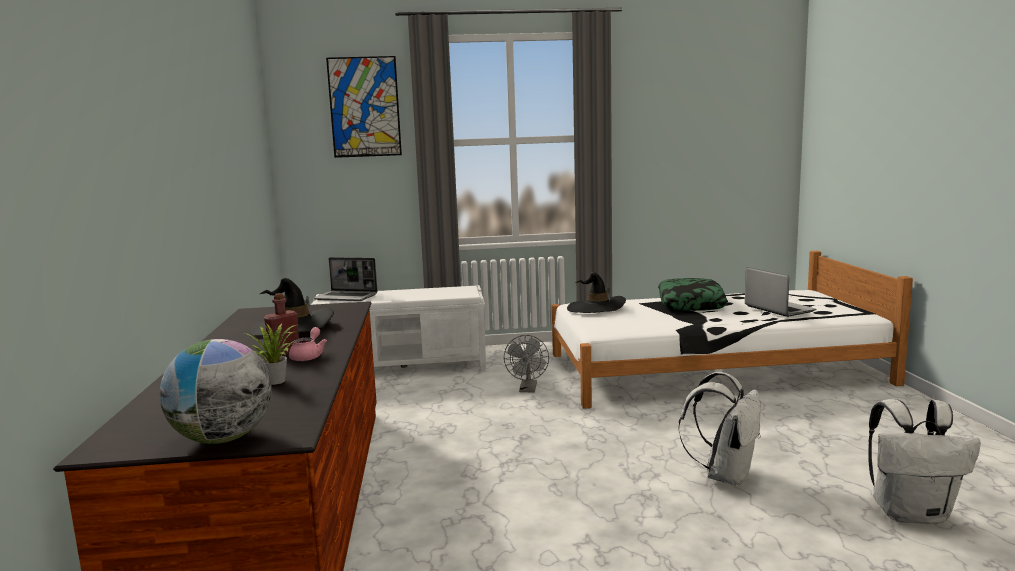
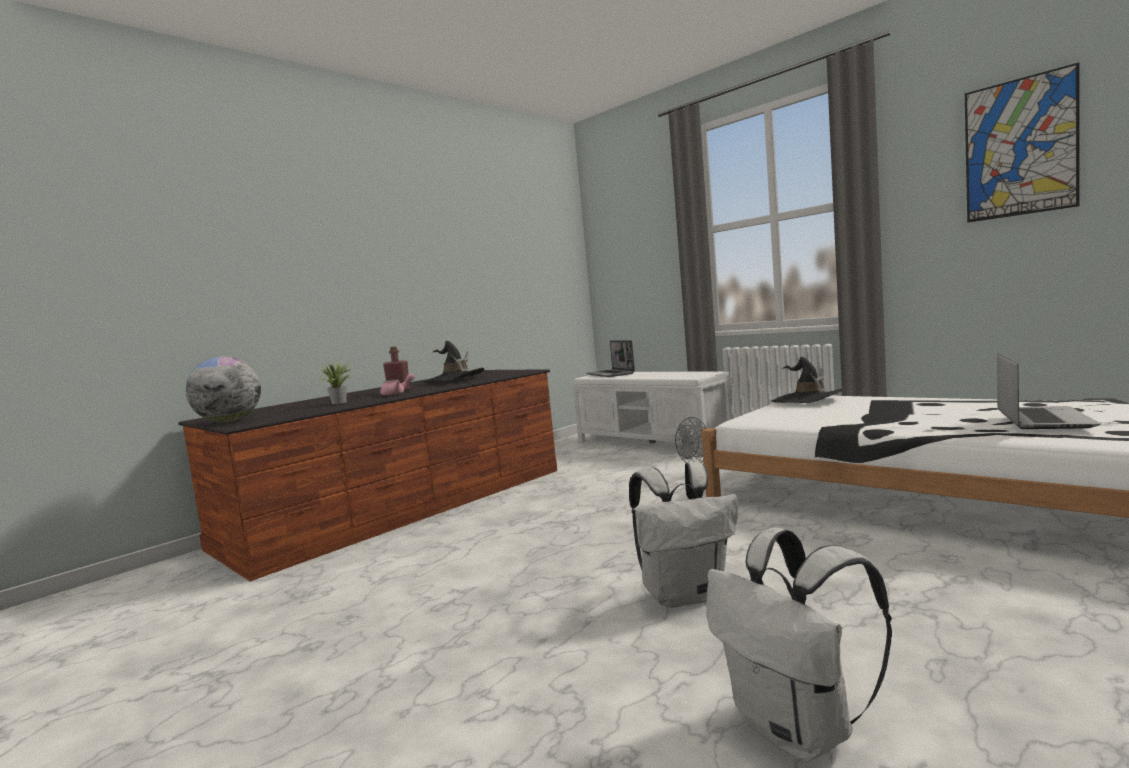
camera: 50 degrees right, 5 degrees down
picture [326,56,402,158] -> picture moved to [965,63,1080,223]
pillow [658,278,728,311] -> none

